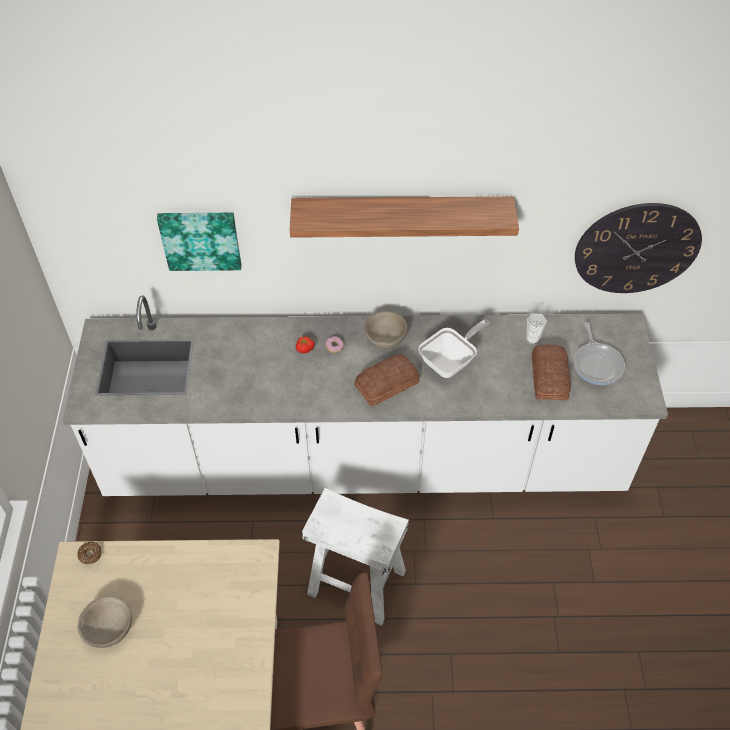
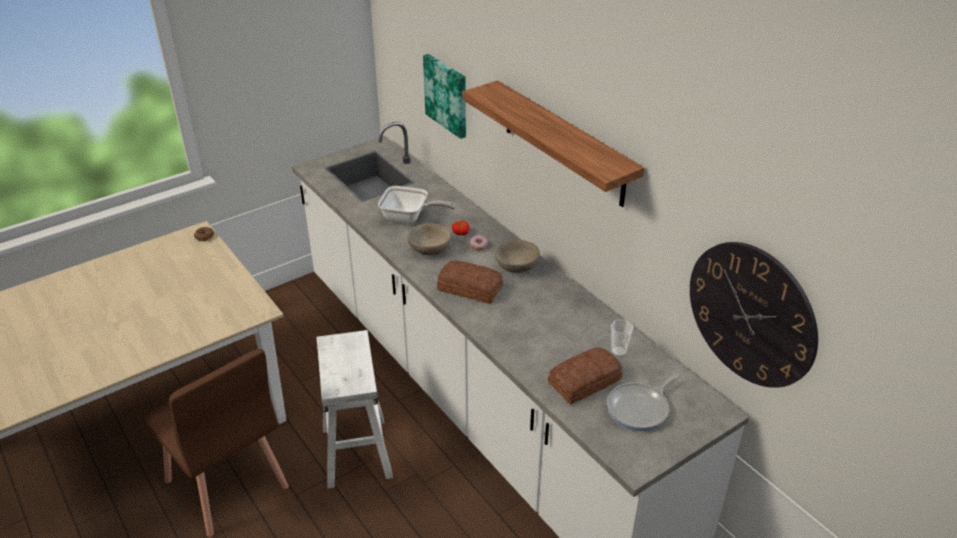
camera: 55 degrees right, 15 degrees down
beige bowl [78,596,132,648] -> beige bowl moved to [407,223,451,255]
frying pan [418,320,489,378] -> frying pan moved to [378,186,455,224]

